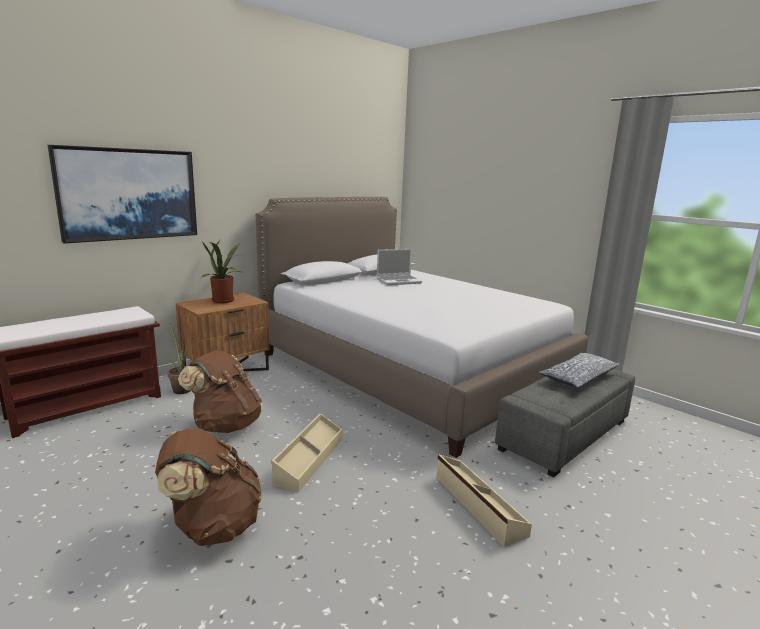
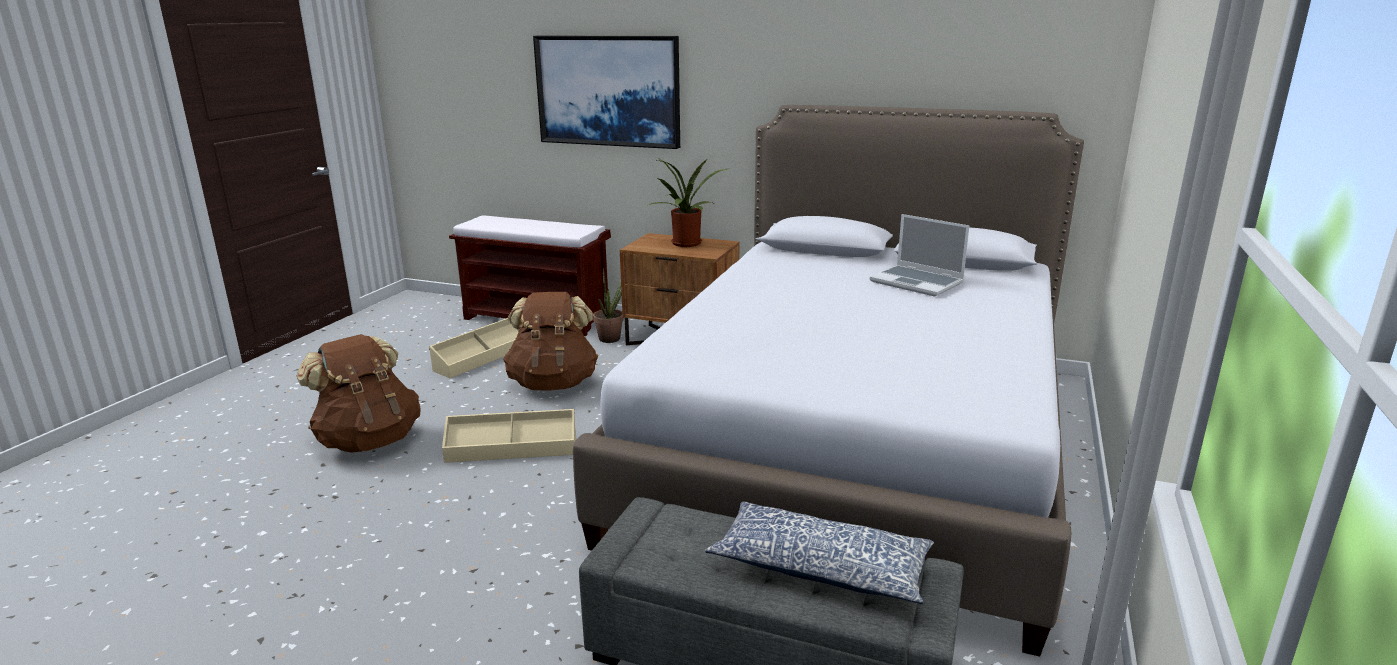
camera: 65 degrees right, 5 degrees up
beige storage box [437,454,532,547] -> beige storage box moved to [429,318,518,378]

